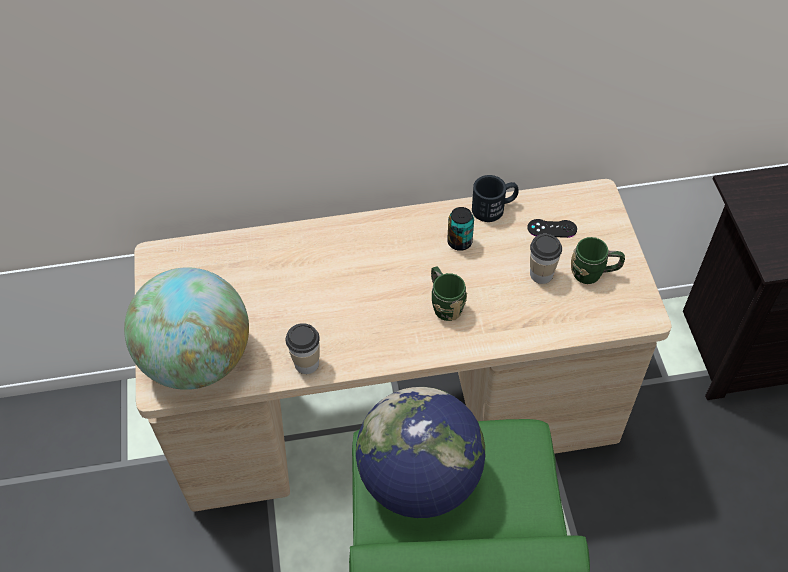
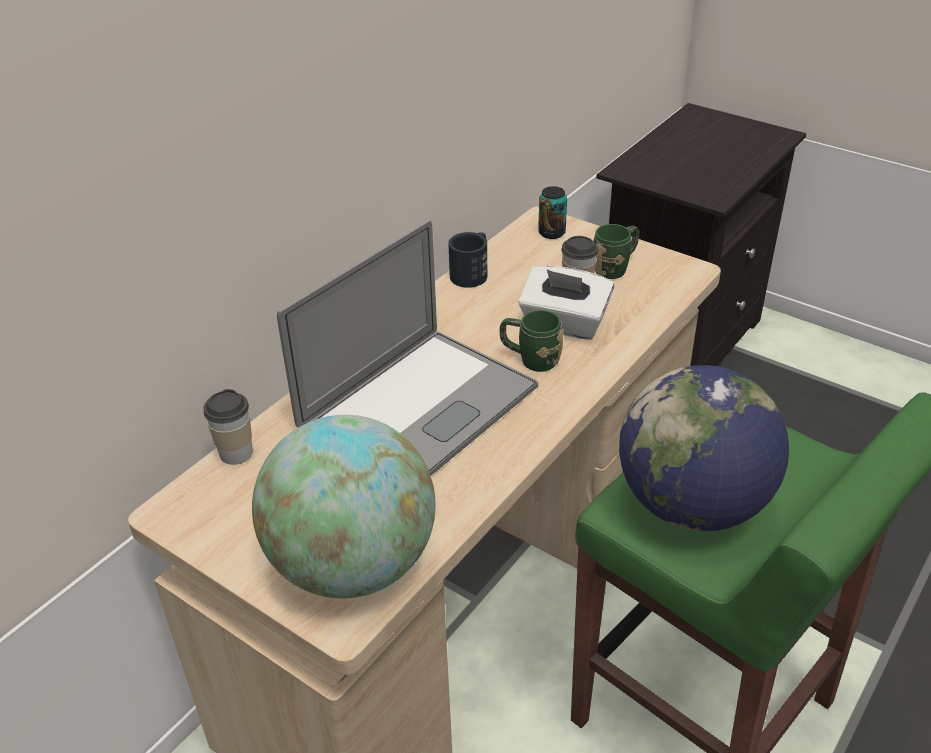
camera: 45 degrees left, 15 degrees down
cup [286,323,320,374] -> cup moved to [204,389,253,465]
can [447,207,474,251] -> can moved to [538,186,567,239]
black game controller [527,219,577,238] -> none
none -> laptop [277,220,538,475]
none -> white tissue box [518,266,614,340]

